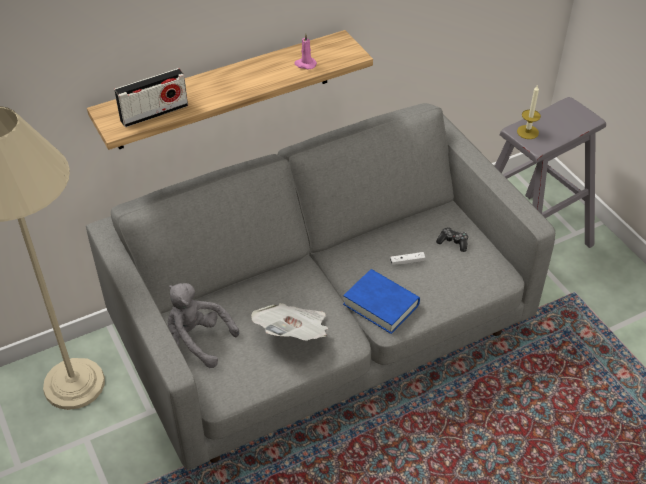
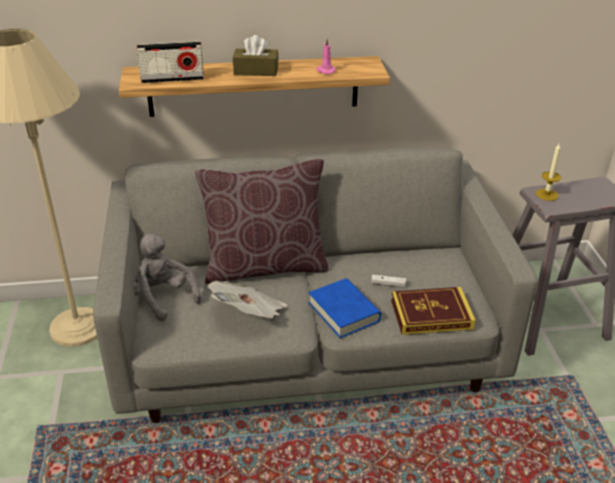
camera: 20 degrees right, 10 degrees down
game controller [436,227,468,252] -> none
none -> brown pillow [195,159,329,284]
none -> brown tissue box [233,35,279,76]
none -> book [391,287,476,335]

